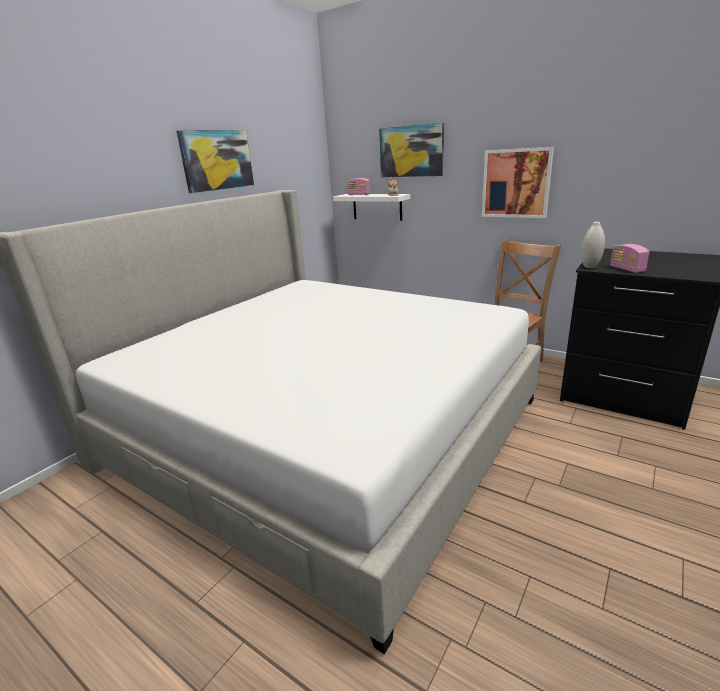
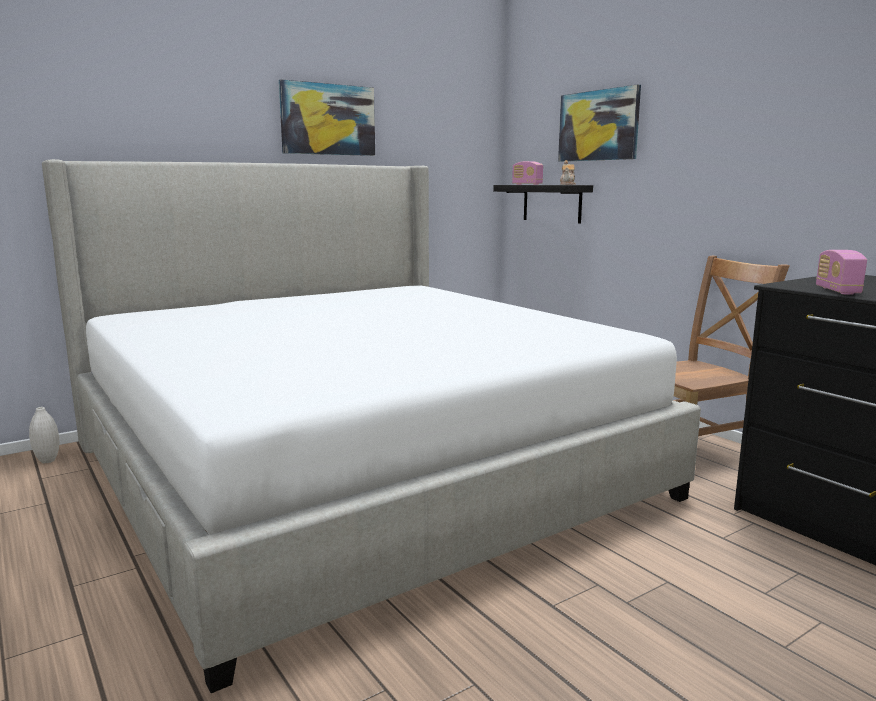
camera: 20 degrees right, 10 degrees down
white shelf [333,194,410,221] -> black shelf [493,185,593,223]
picture [482,147,554,218] -> none
white vase [581,222,605,268] -> white vase moved to [29,407,59,463]

